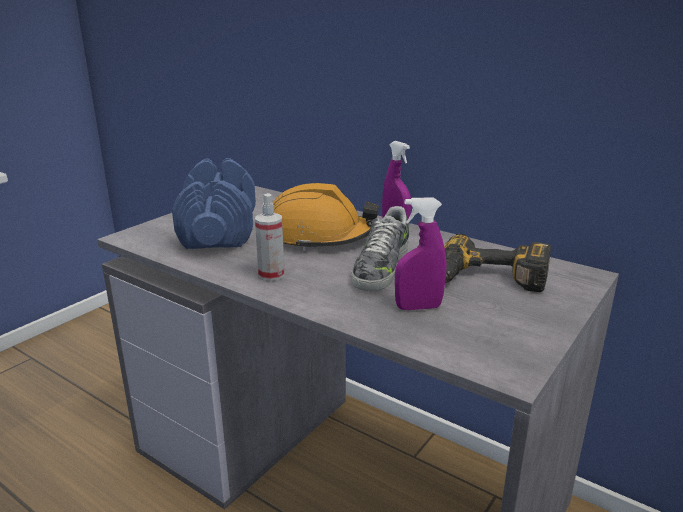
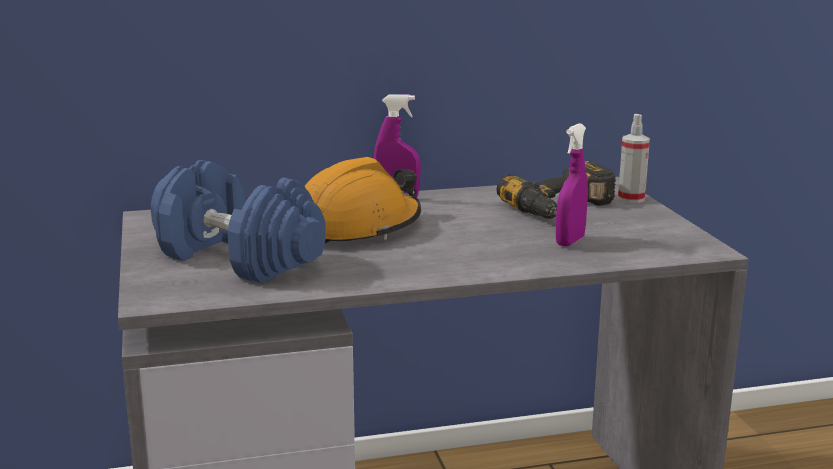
camera: 50 degrees left, 5 degrees down
spray bottle [255,193,284,281] -> spray bottle moved to [618,114,650,203]
shoe [351,206,409,291] -> none

